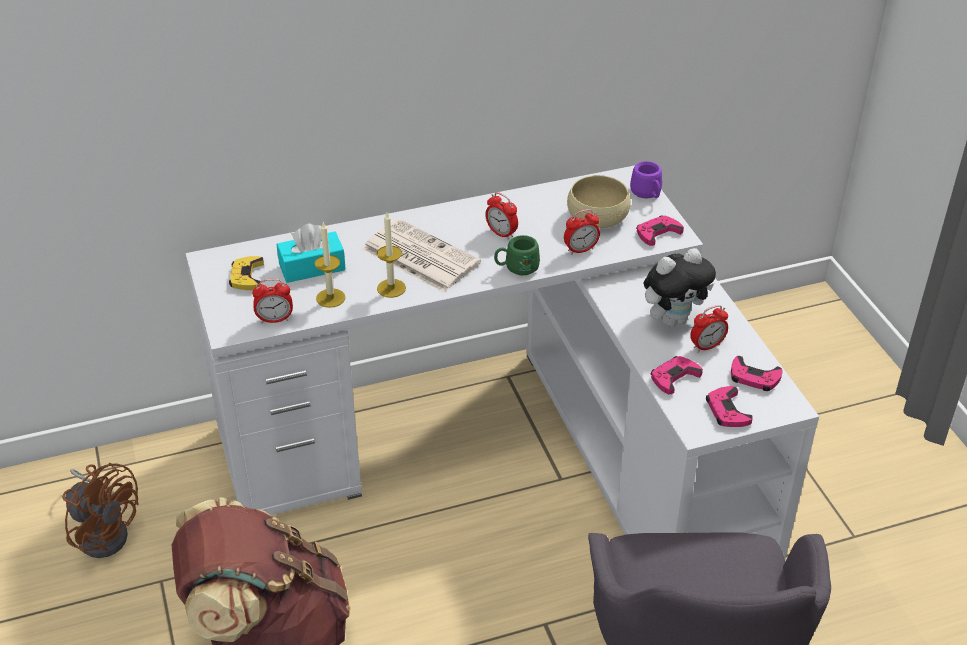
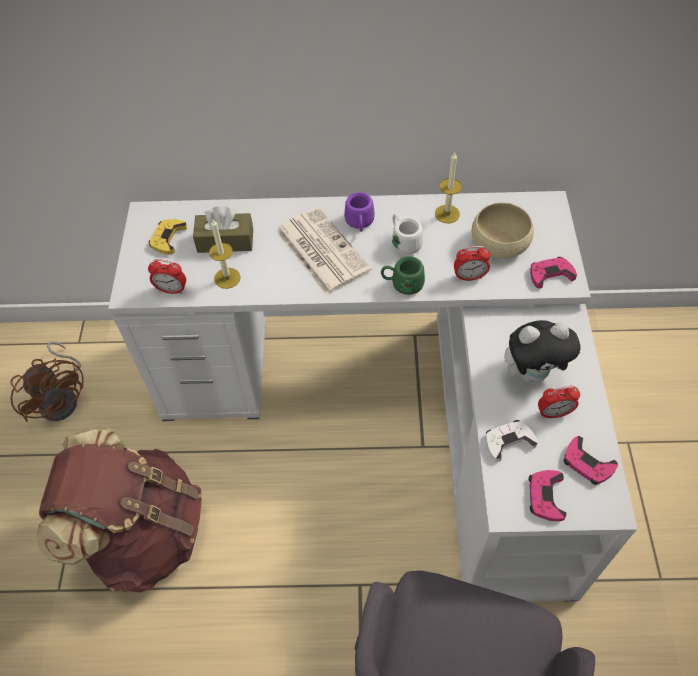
camera: 20 degrees right, 15 degrees up
turquoise tissue box [277,223,346,283] -> brown tissue box [193,206,253,253]
candle [377,213,406,298] -> candle moved to [435,152,462,223]
alarm clock [485,192,518,240] -> white mug [392,214,423,255]
purple mug [630,161,662,198] -> purple mug moved to [344,192,375,232]
pink game controller [651,356,703,394] -> white game controller [486,420,538,462]

